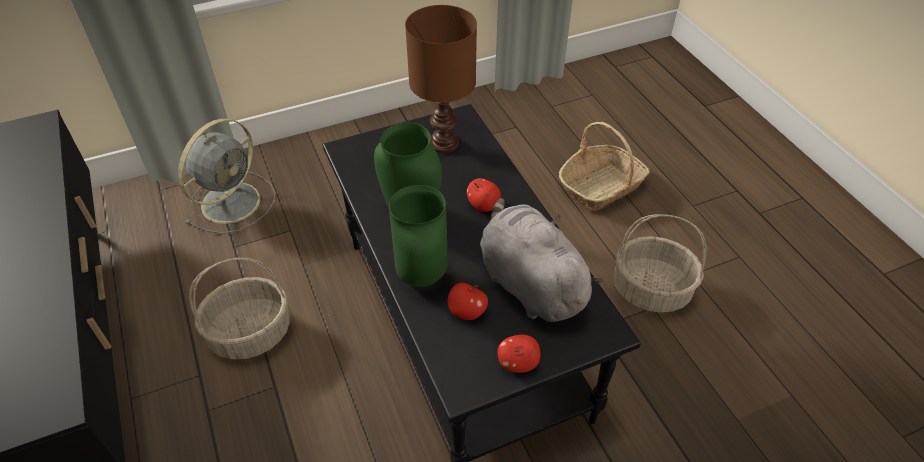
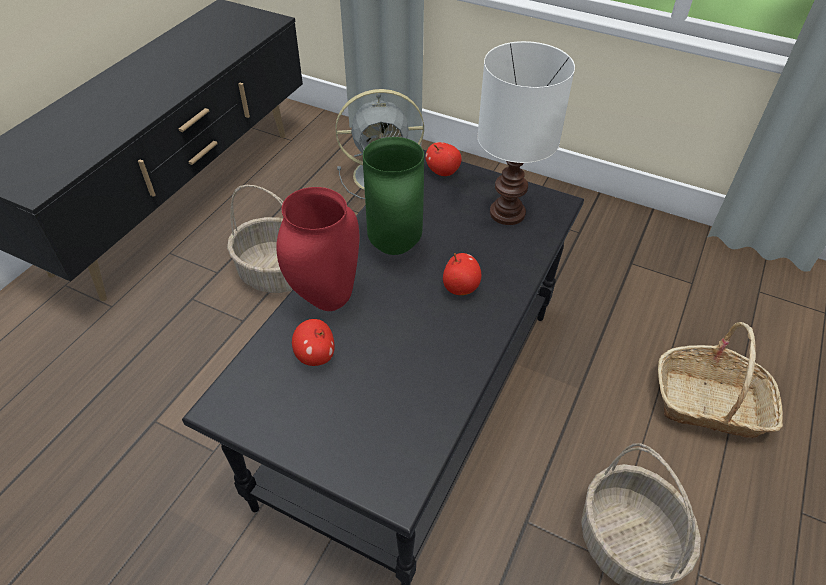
camera: 50 degrees right, 0 degrees up
green vase [389,185,447,287] -> red vase [276,187,359,311]
brown table lamp [405,5,477,153] -> white table lamp [477,41,575,225]
grey plush toy [480,198,603,322] -> none
apple [498,335,540,373] -> apple moved to [425,142,462,176]

